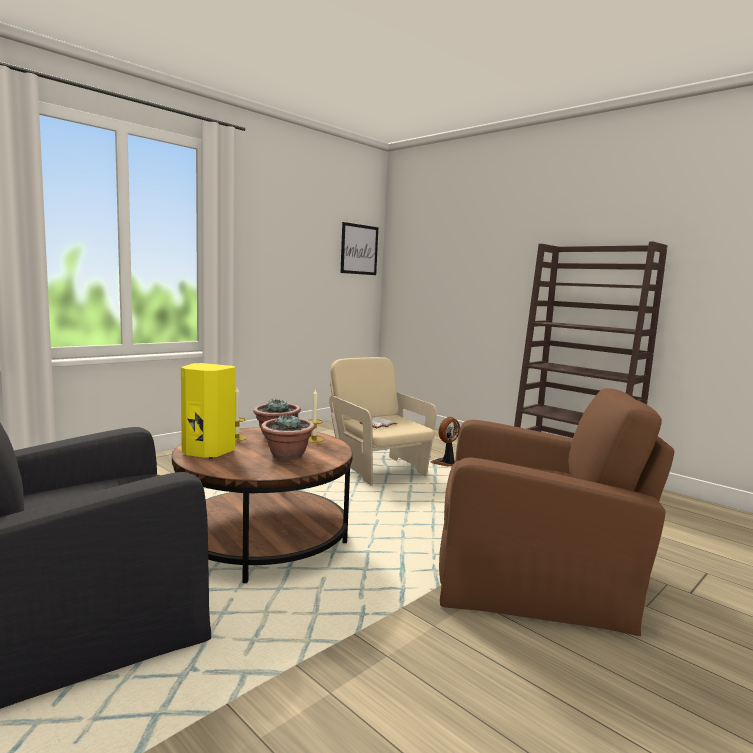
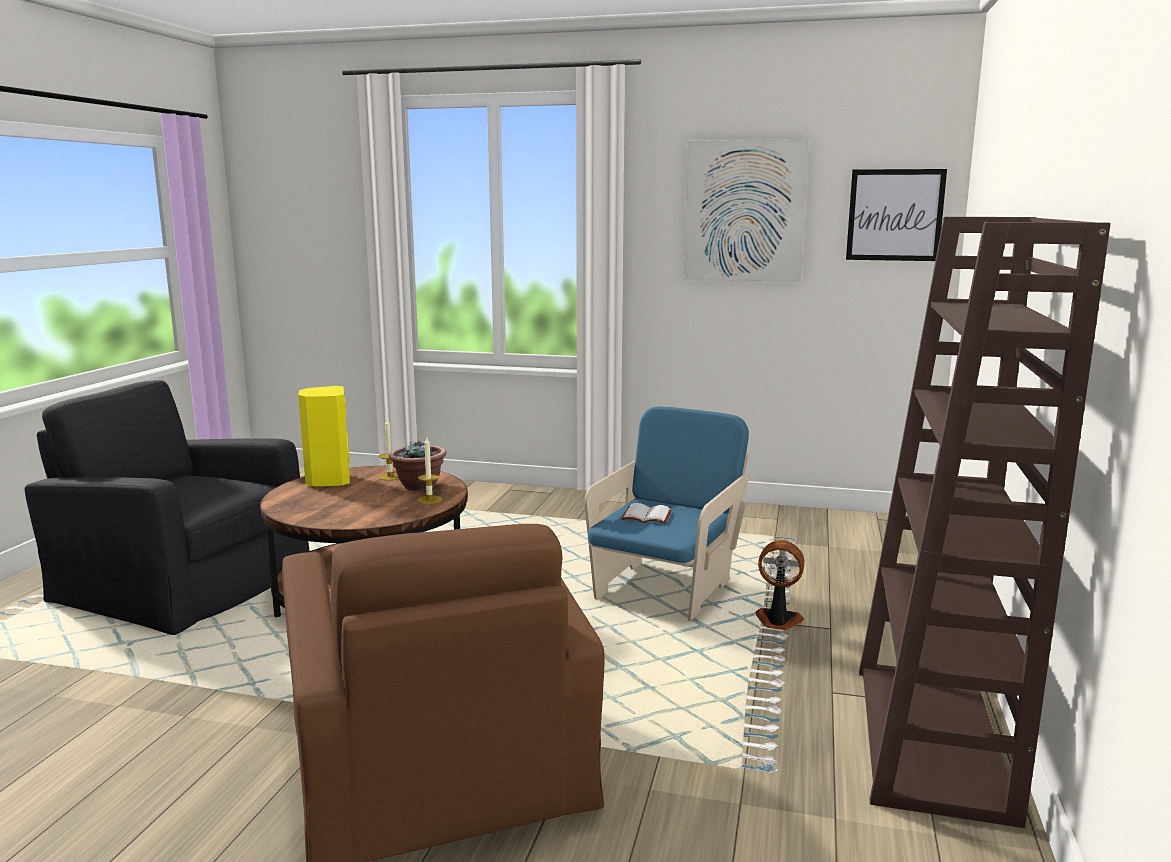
camera: 60 degrees right, 5 degrees up
potted plant [261,414,315,460] -> none
beige armchair [329,357,437,485] -> blue armchair [584,406,749,621]
none -> picture [684,139,809,282]

